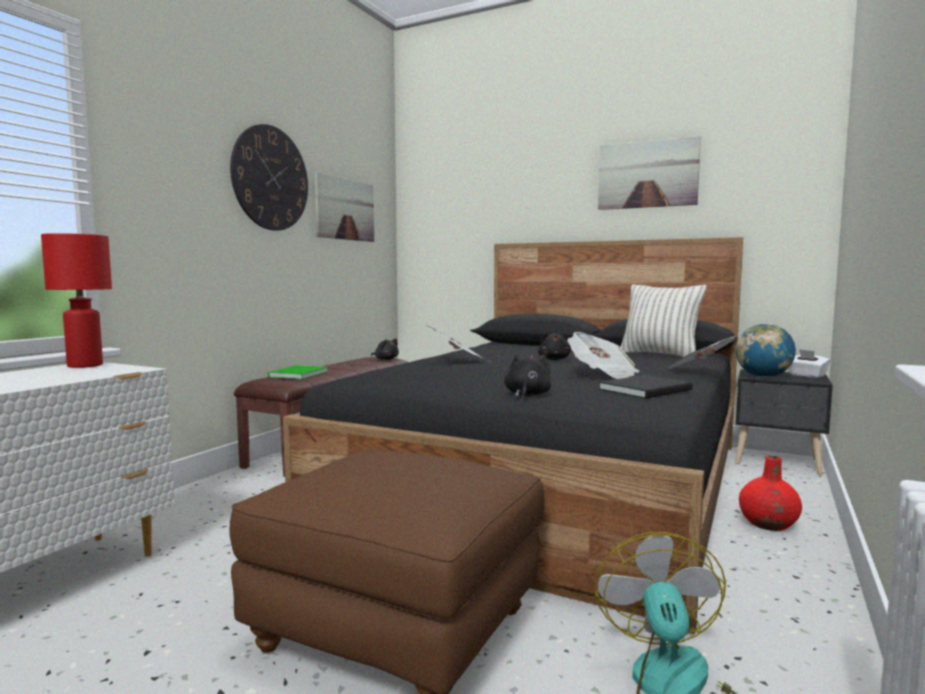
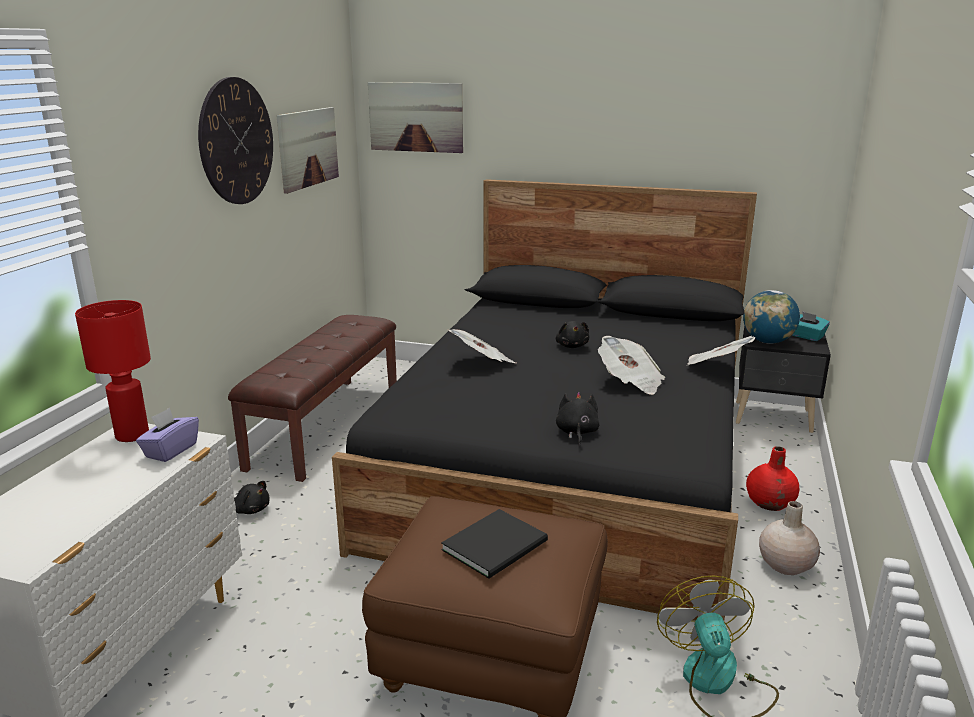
camera: 10 degrees left, 15 degrees up
green book [268,365,328,379] -> none
black plush toy [371,339,399,360] -> black plush toy moved to [234,481,270,514]
picture [598,136,701,210] -> picture moved to [368,82,463,153]
black book [599,375,693,399] -> black book moved to [441,509,548,579]
pillow [620,284,706,357] -> none
white tissue box [788,349,830,378] -> turquoise tissue box [792,311,830,341]
none -> purple tissue box [136,408,199,462]
none -> beige vase [759,501,820,575]

